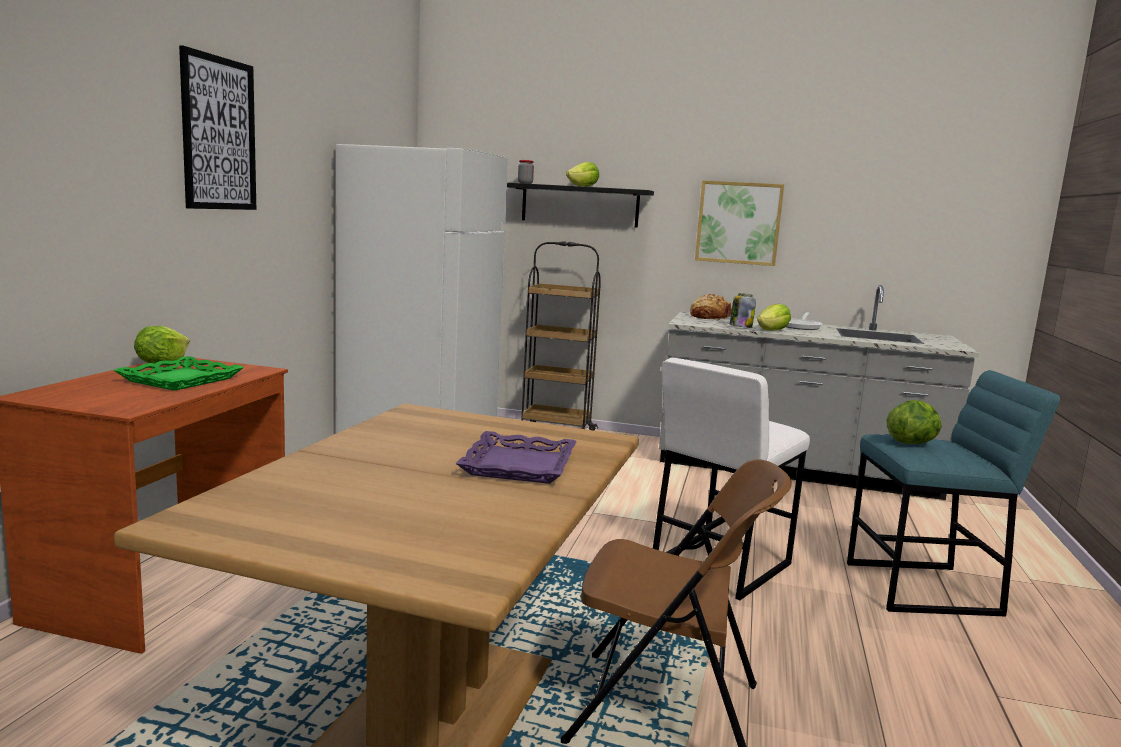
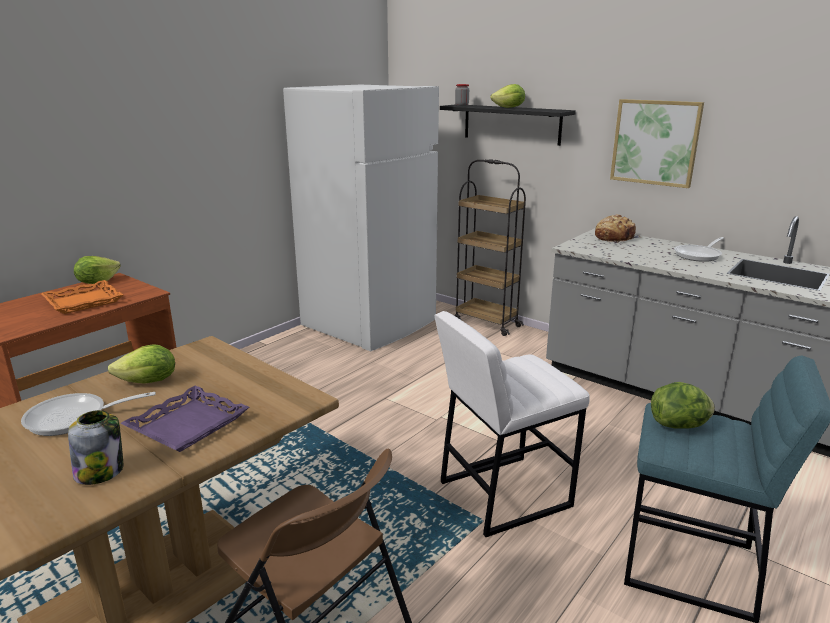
camera: 25 degrees right, 10 degrees up
green tray [113,356,244,391] -> orange tray [41,280,124,314]
picture [179,45,256,210] -> none
jar [730,293,756,328] -> jar moved to [68,410,124,485]
lettuce [757,304,791,331] -> lettuce moved to [108,344,175,384]
none -> frying pan [21,392,156,436]

